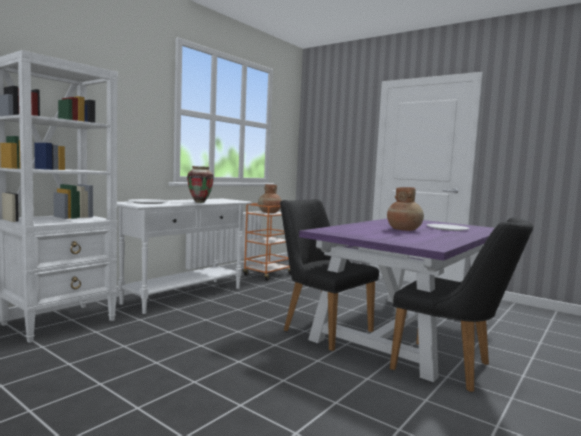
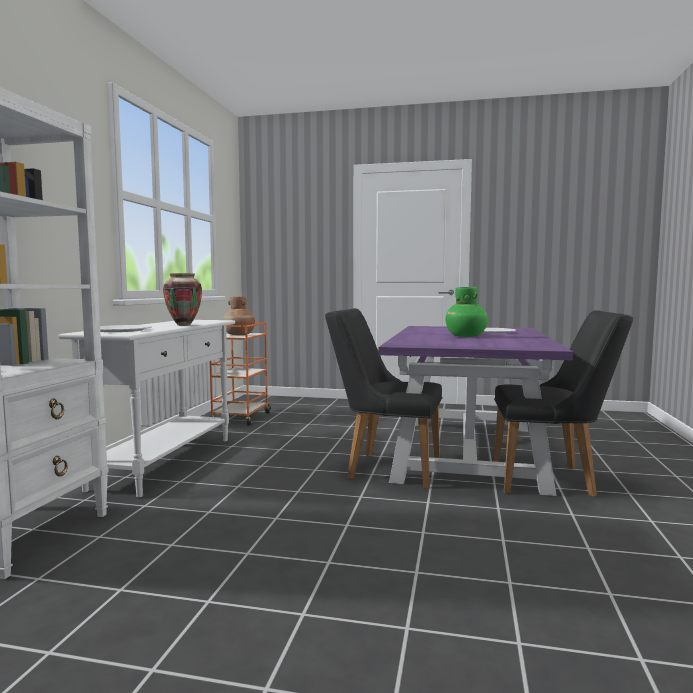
camera: 25 degrees left, 0 degrees up
brown vase [387,187,424,231] -> green vase [446,287,488,337]

